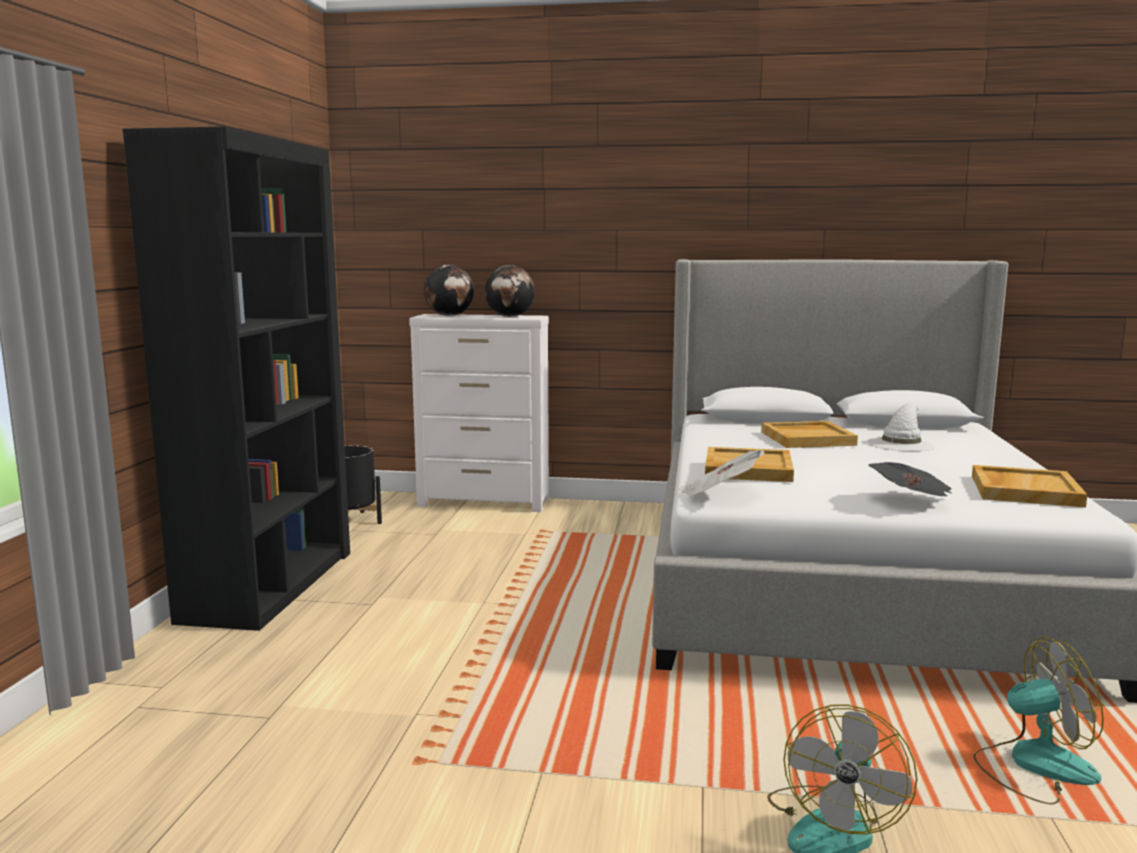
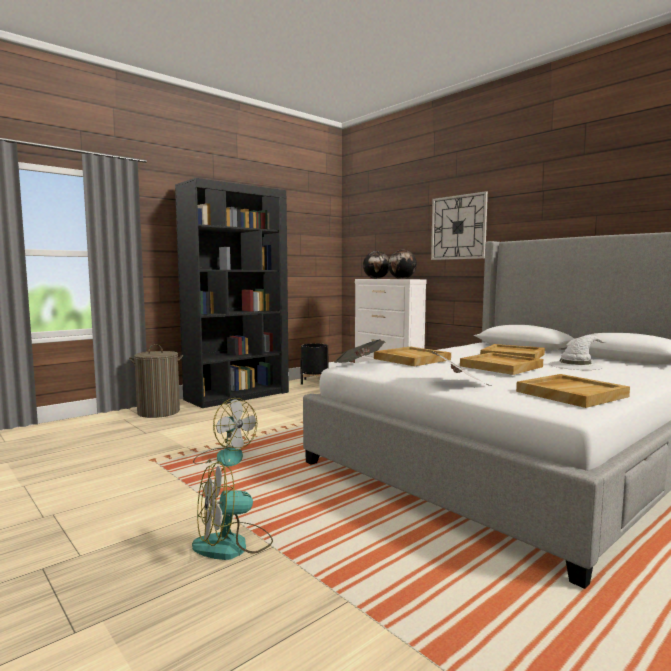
camera: 40 degrees right, 5 degrees down
fan [973,637,1104,804] -> fan moved to [193,398,257,466]
none -> laundry basket [129,344,183,418]
none -> wall clock [431,191,488,260]
none -> beige tray [460,352,543,375]

